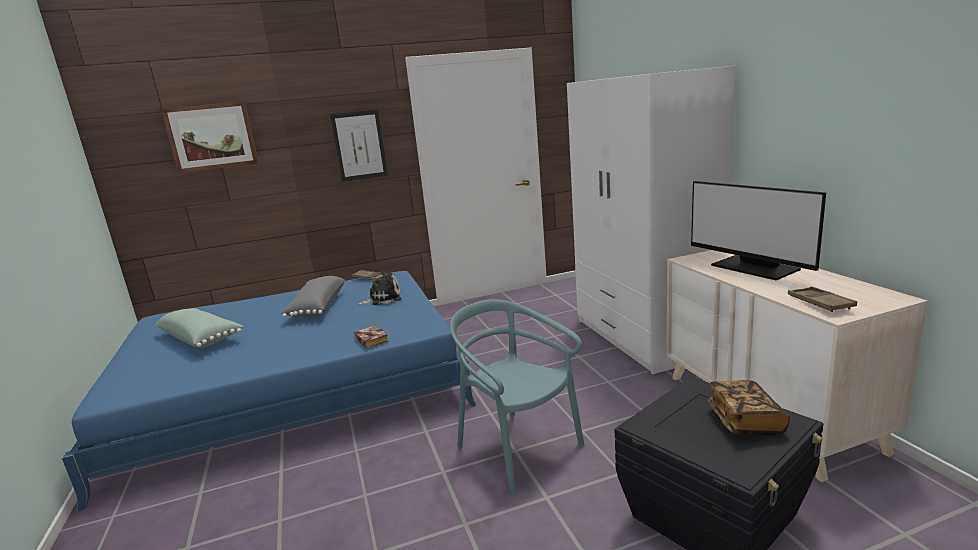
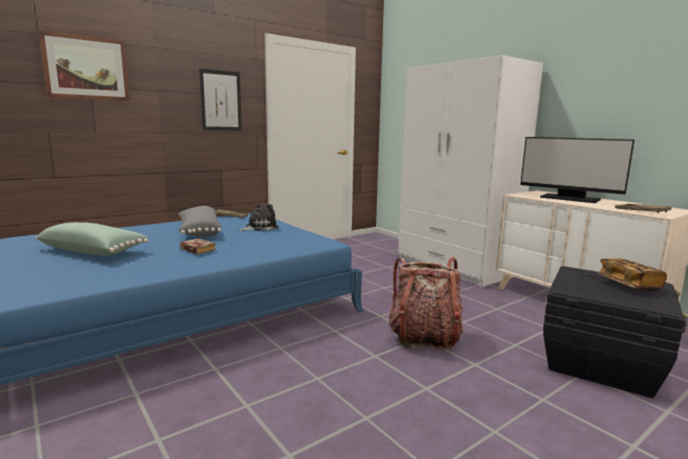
camera: 20 degrees left, 5 degrees down
book [354,326,388,348] -> book moved to [180,239,216,254]
turquoise chair [450,299,585,495] -> backpack [389,257,463,350]

